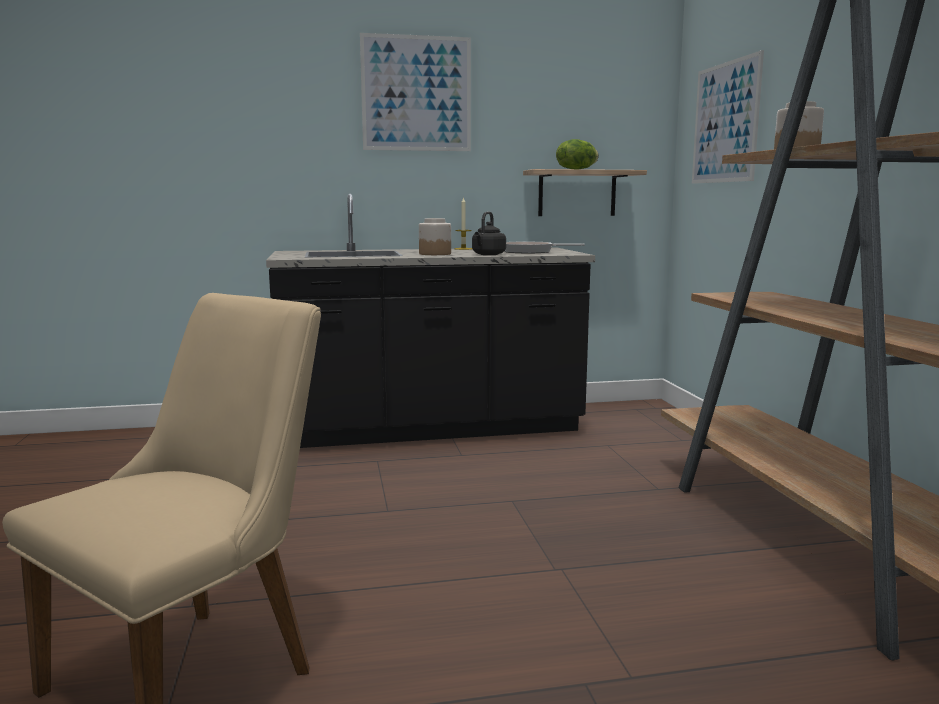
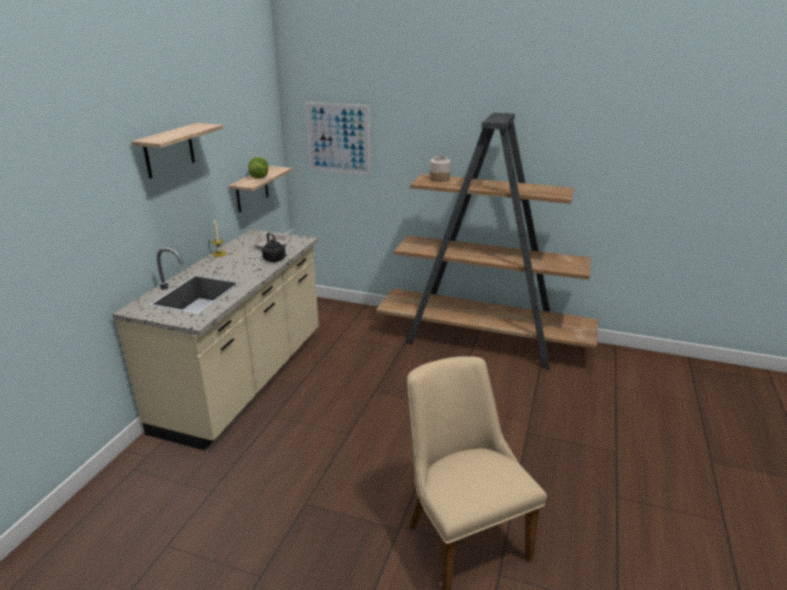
camera: 60 degrees left, 15 degrees up
black counter [266,194,595,448] -> beige counter [112,229,319,450]
picture [360,33,471,151] -> shelf [131,123,223,179]
jar [419,218,451,255] -> none

